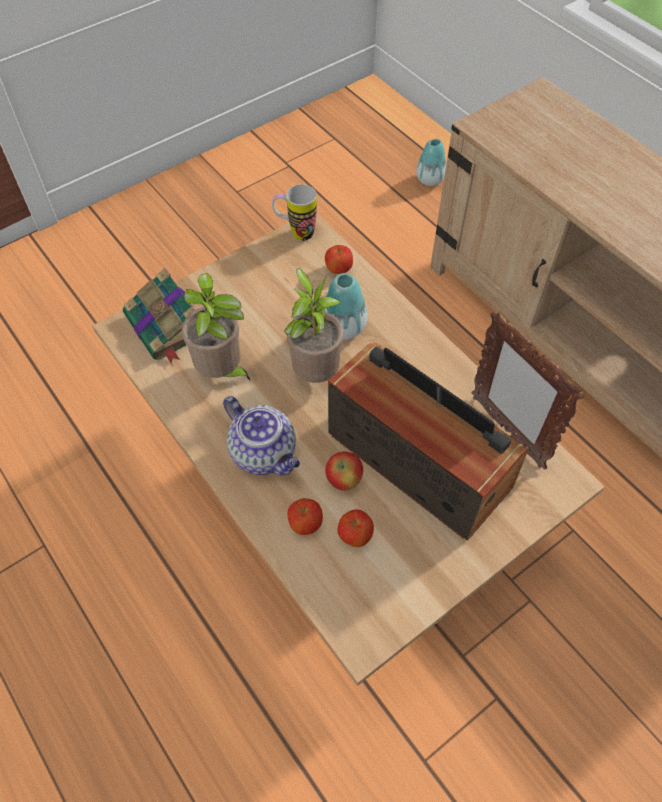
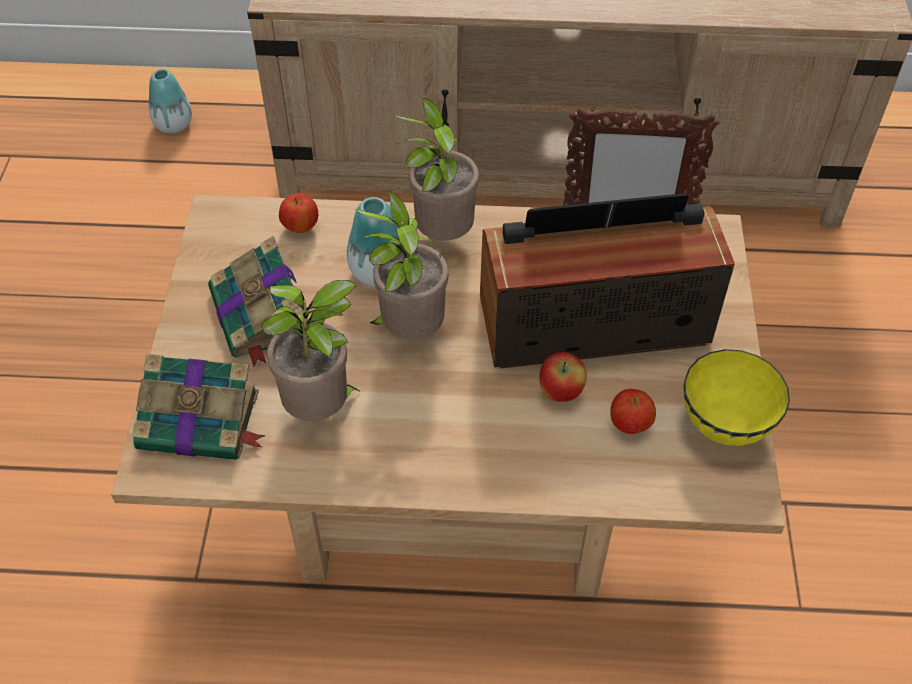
camera: 50 degrees left, 5 degrees down
teapot [223,396,300,476] -> none
mug [272,184,317,241] -> none
apple [287,498,323,535] -> none
none -> book [208,236,304,367]
none -> potted plant [393,98,479,241]
none -> yellow bowl [683,349,790,446]

